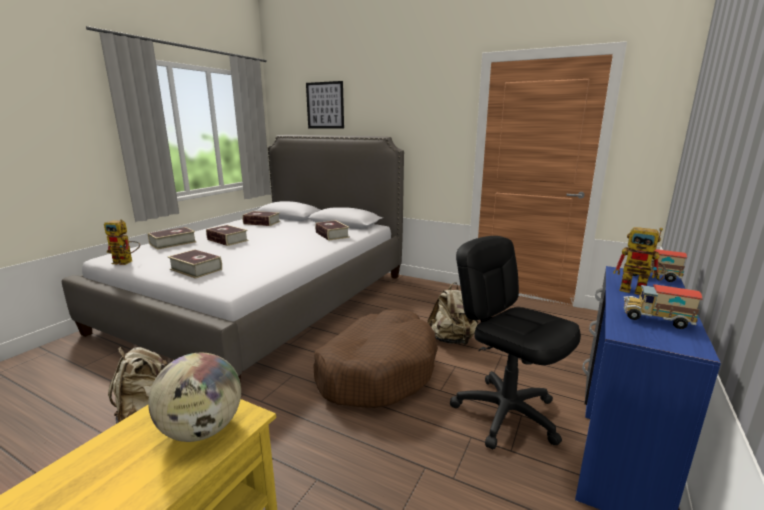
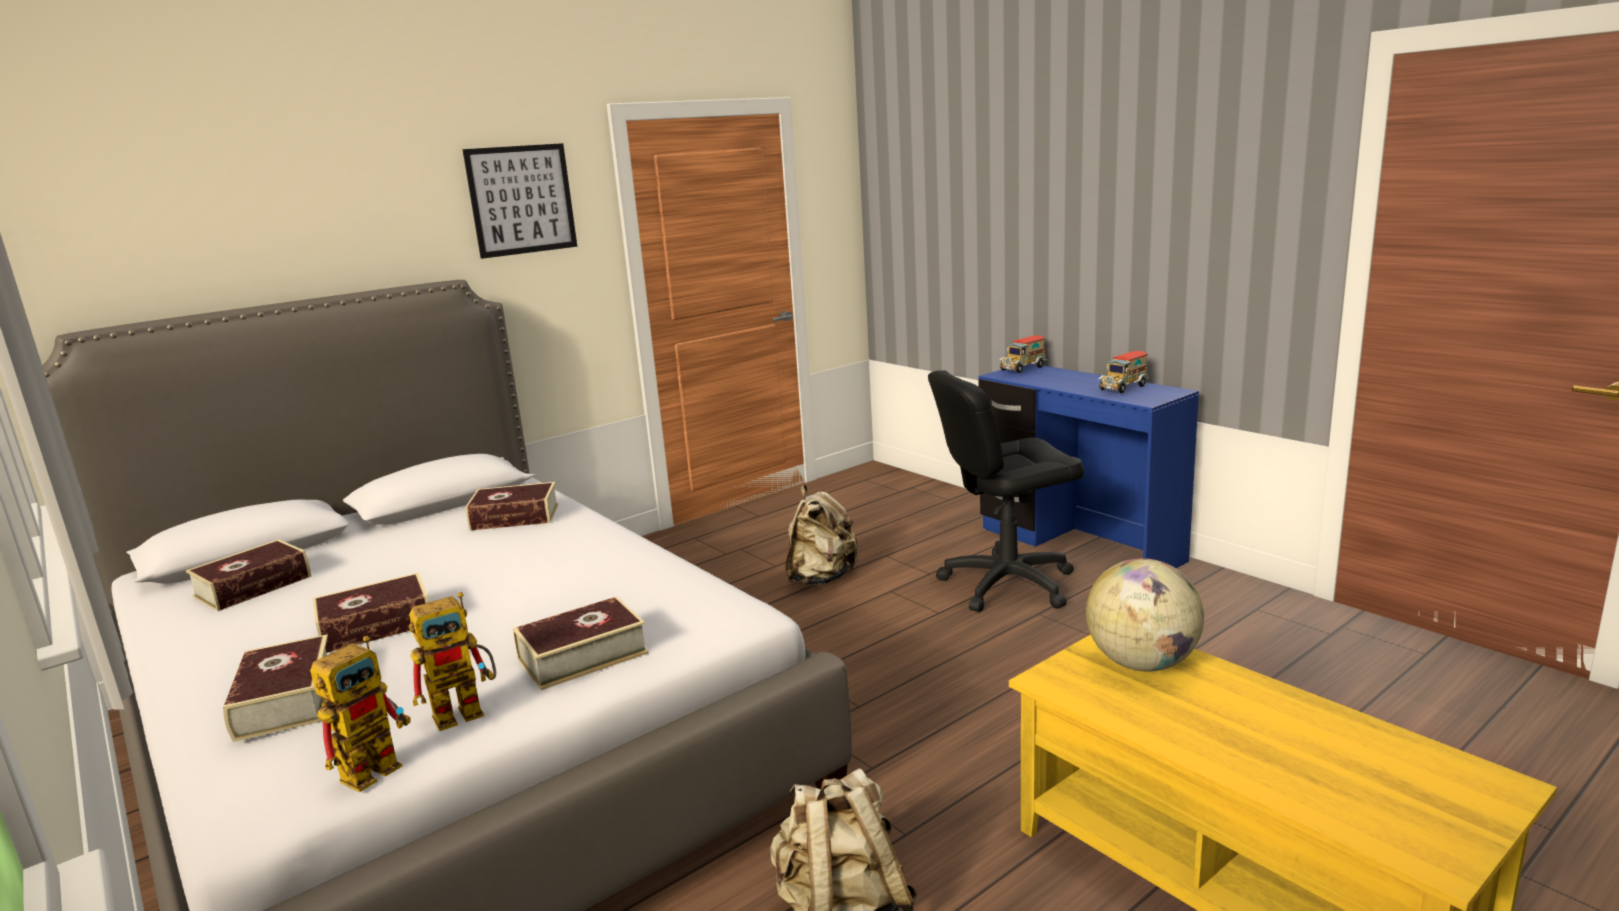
camera: 65 degrees left, 0 degrees up
picture [306,81,344,129] -> picture moved to [462,143,577,259]
brown dog bed [313,310,438,408] -> none
toy robot [613,227,666,295] -> toy robot moved to [409,592,496,731]

